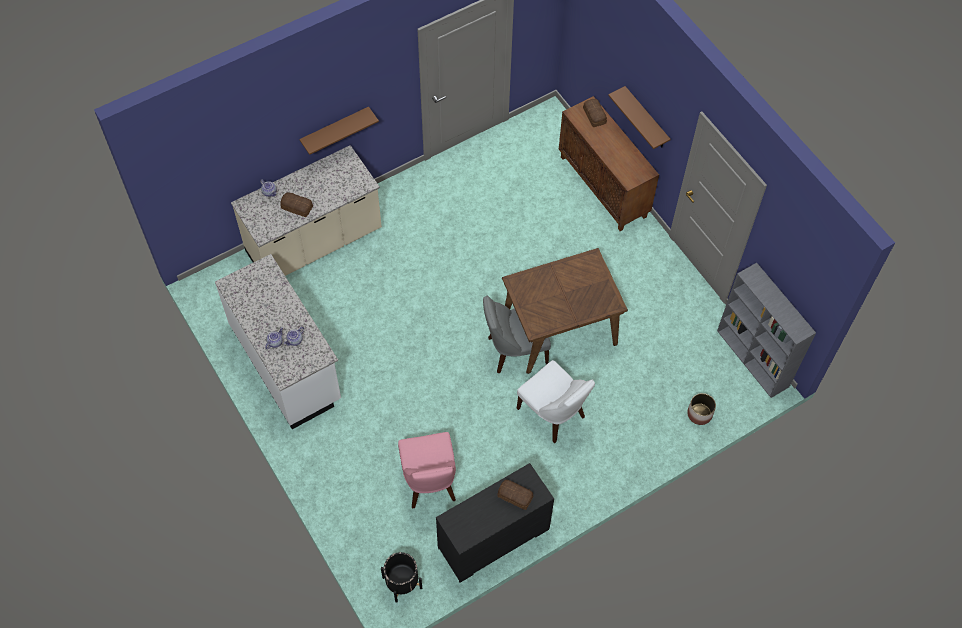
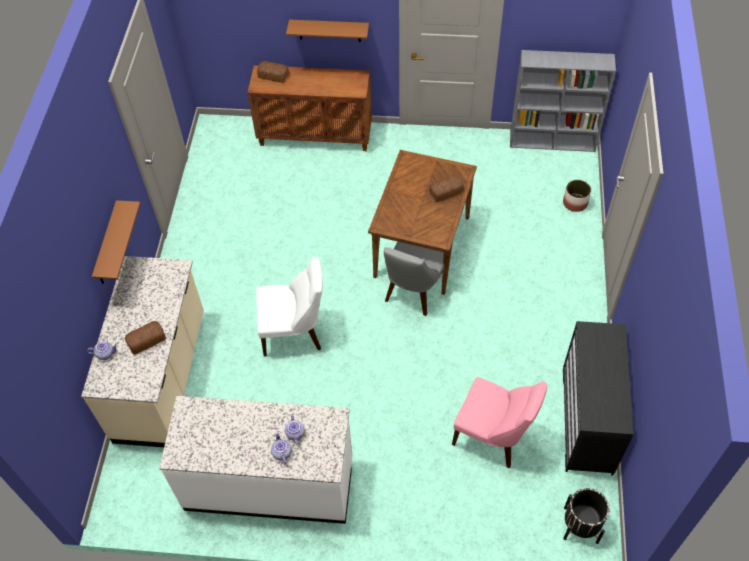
camera: 50 degrees left, 5 degrees down
bread [497,480,533,510] -> bread moved to [429,175,464,202]
white chair [517,360,595,443] -> white chair moved to [256,257,323,357]

